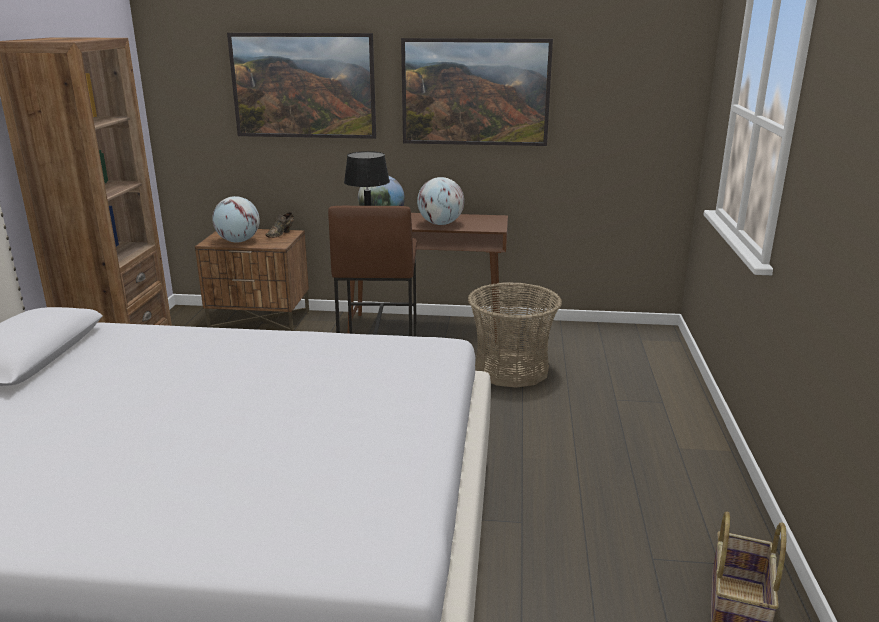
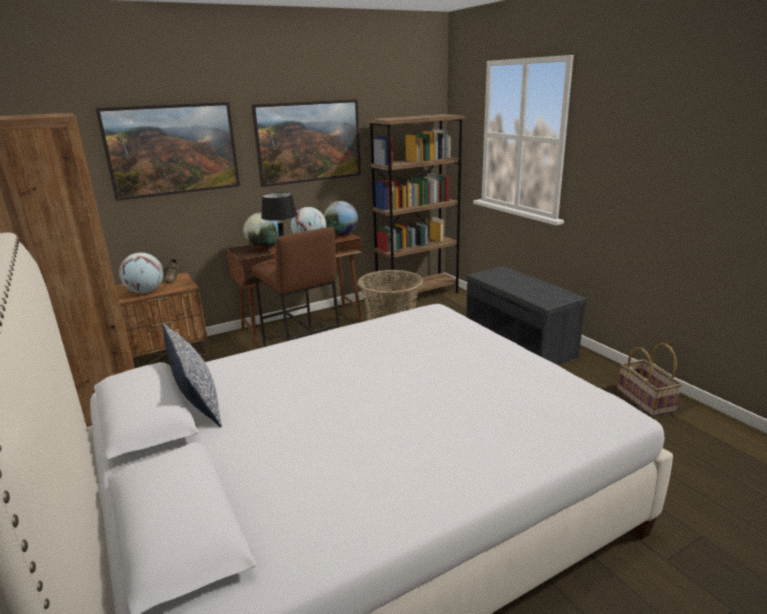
camera: 35 degrees left, 0 degrees up
none -> pillow [162,323,222,427]
none -> globe [324,201,358,236]
none -> brown bookcase [367,114,465,297]
none -> grey bench [466,266,586,365]

